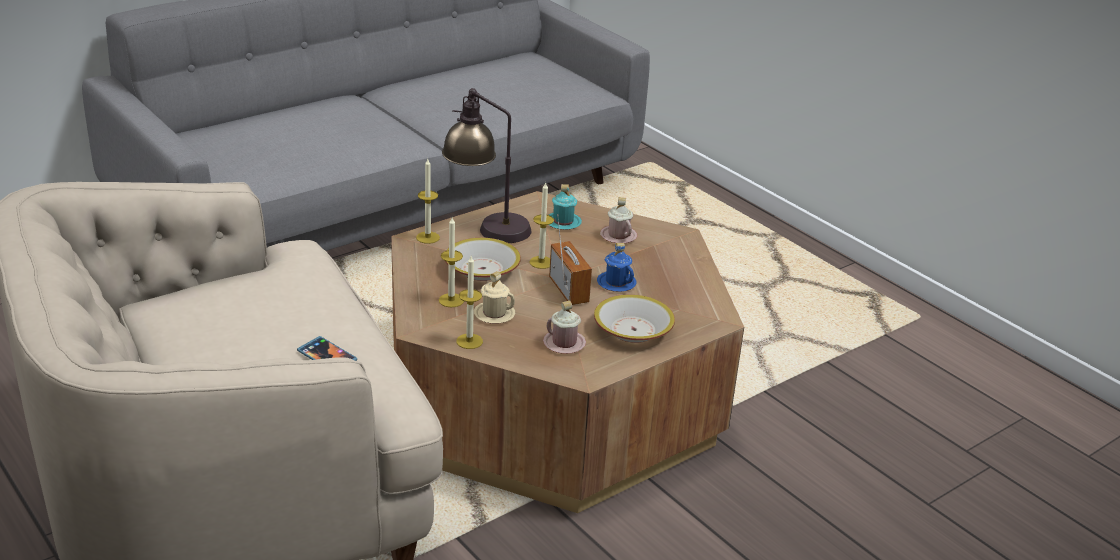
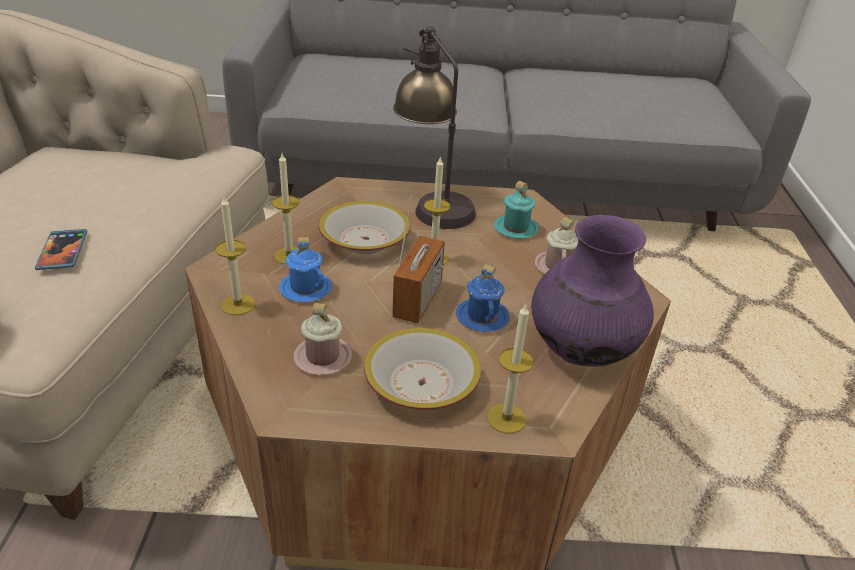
camera: 40 degrees right, 5 degrees up
candle [416,159,440,244] -> candle moved to [487,303,534,434]
beige mug [474,271,515,324] -> blue mug [279,237,332,302]
none -> purple vase [531,215,654,366]

